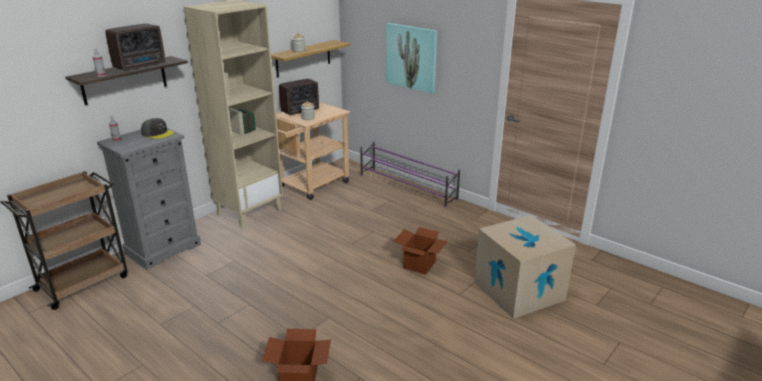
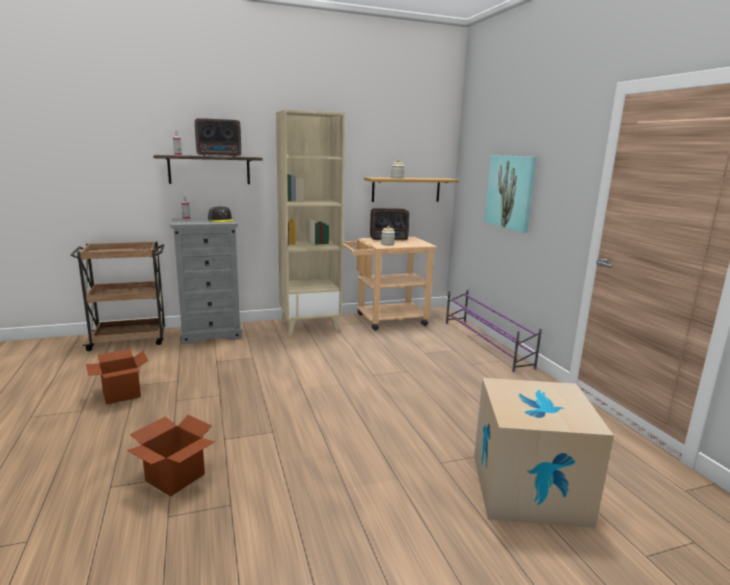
camera: 30 degrees right, 10 degrees down
cardboard box [394,227,448,275] -> cardboard box moved to [86,349,148,405]

